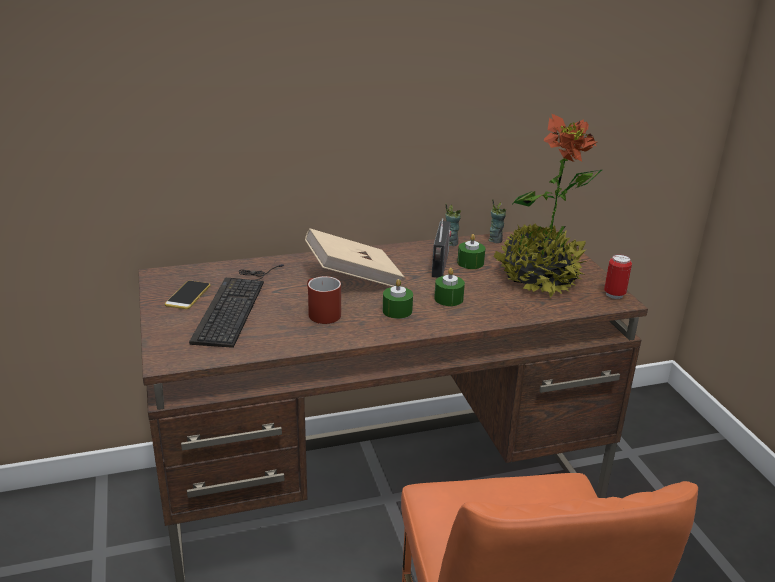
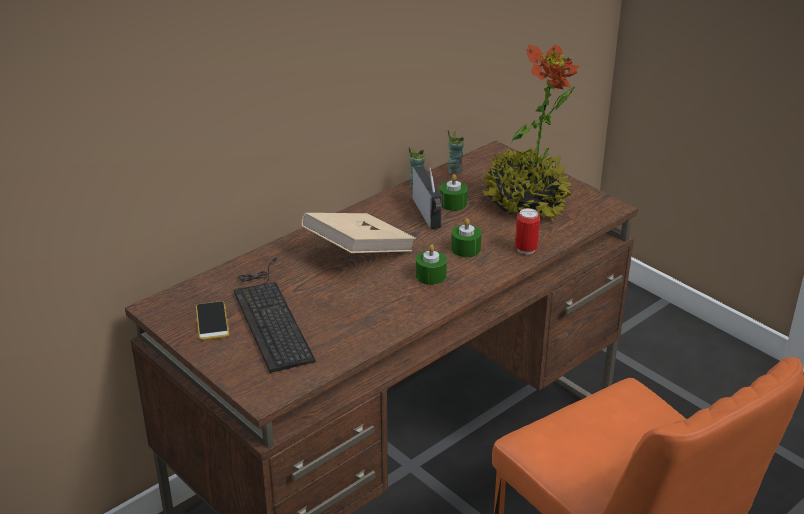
camera: 25 degrees left, 5 degrees up
red mug [307,276,341,324] -> none
can [604,254,632,299] -> can moved to [515,208,540,254]

